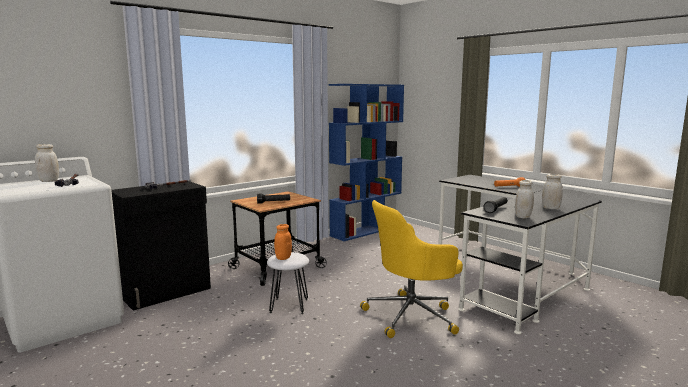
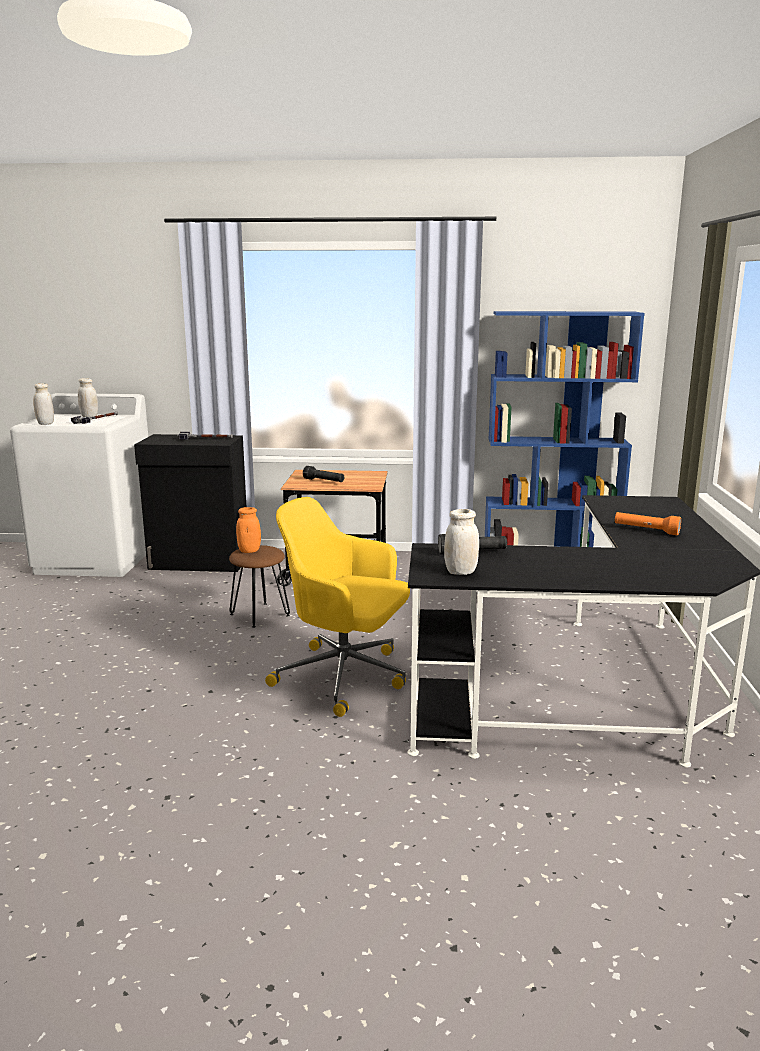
camera: 45 degrees right, 5 degrees up
white stool [267,252,309,314] -> brown stool [229,545,290,628]
white jar [542,174,563,209] -> white jar moved to [33,383,54,425]

